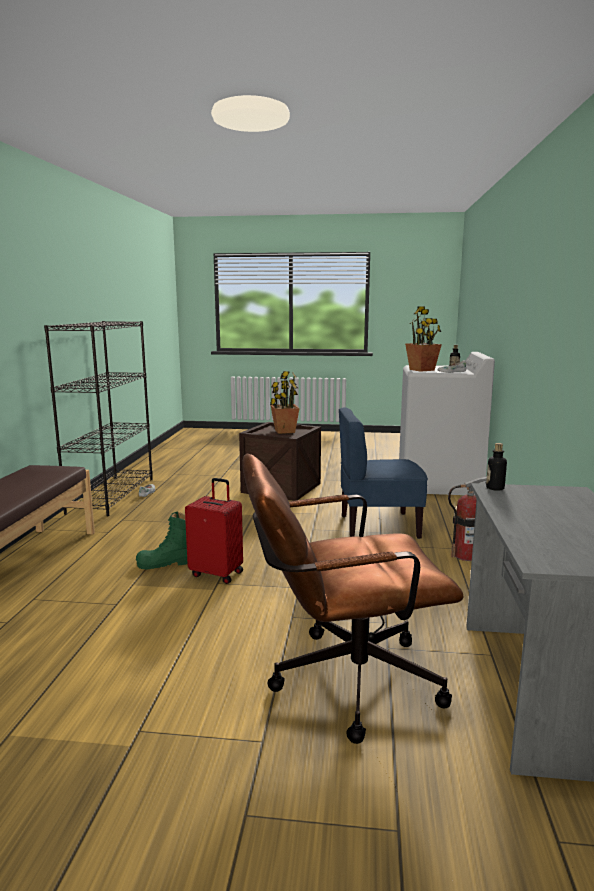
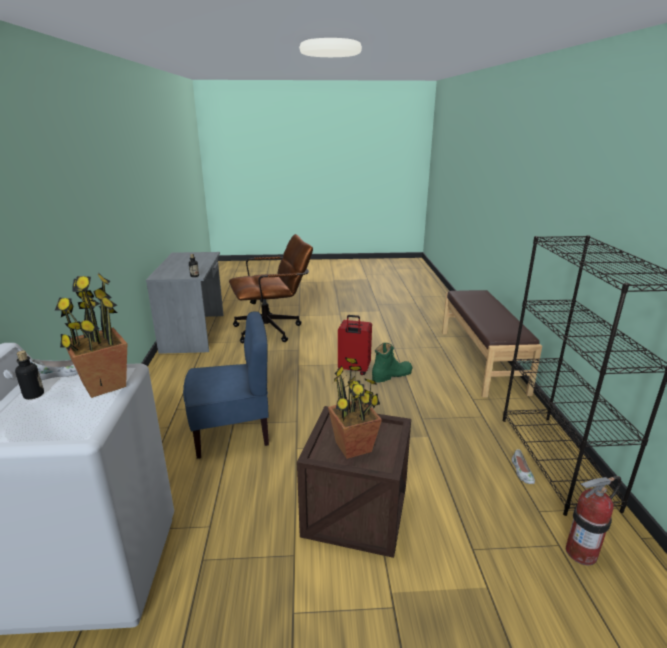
camera: 170 degrees right, 10 degrees up
fire extinguisher [448,477,487,561] -> fire extinguisher moved to [566,476,621,565]

